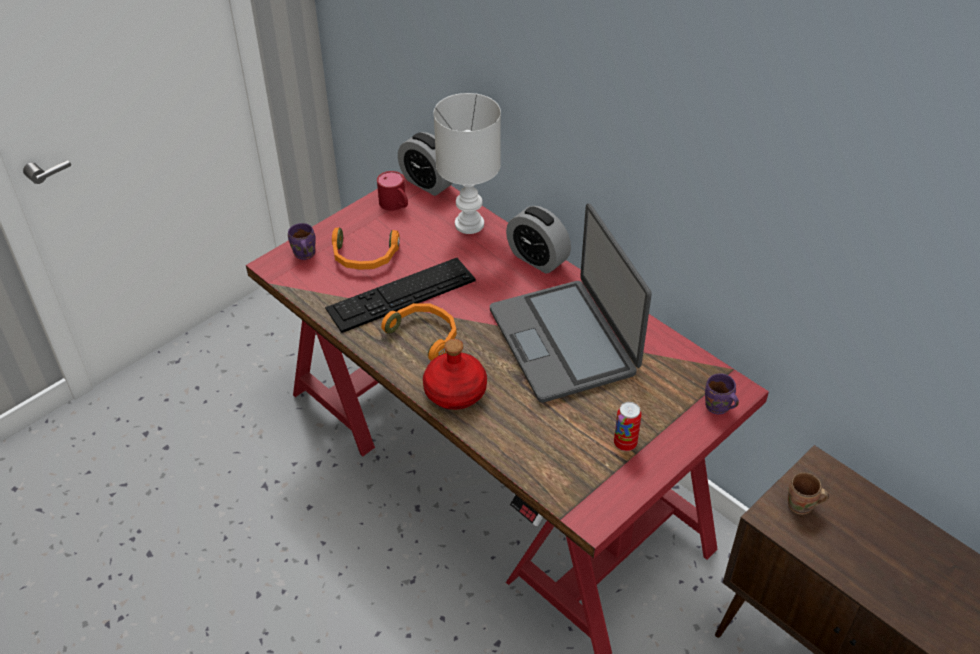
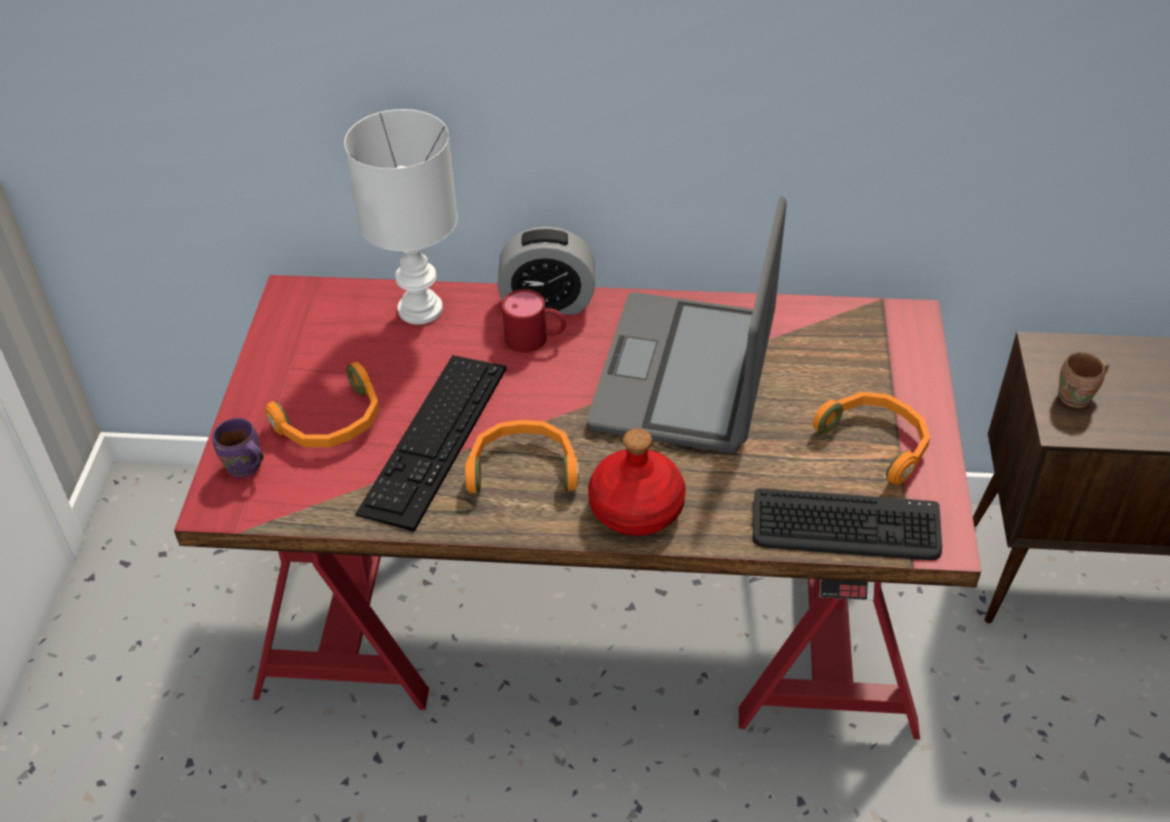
camera: 40 degrees left, 0 degrees up
red mug [377,171,408,211] -> red mug moved to [502,289,566,353]
alarm clock [398,132,453,196] -> none
laptop [490,203,652,403] -> laptop turned 75 degrees clockwise [587,196,787,453]
can [614,402,641,451] -> orange headphones [813,392,930,485]
purple mug [705,373,739,414] -> none
none -> keyboard [753,488,942,560]

